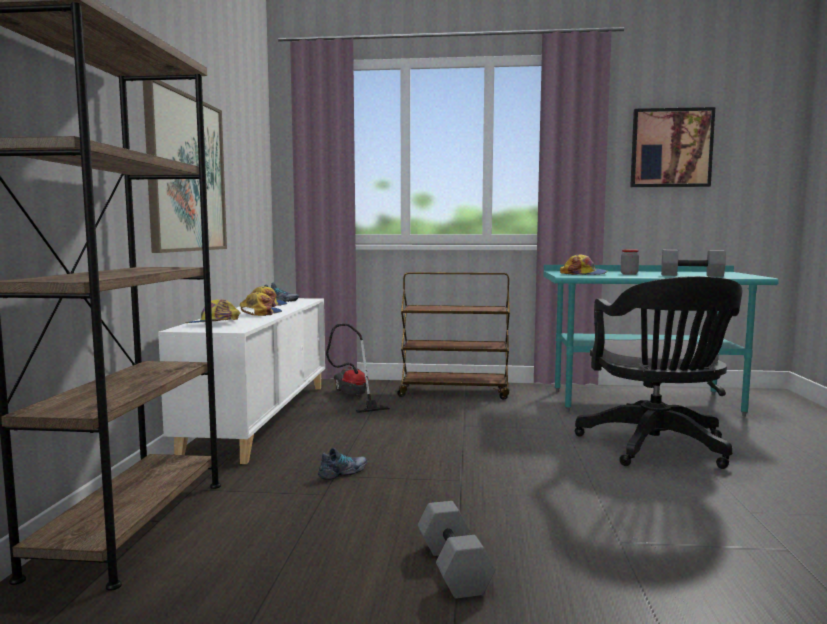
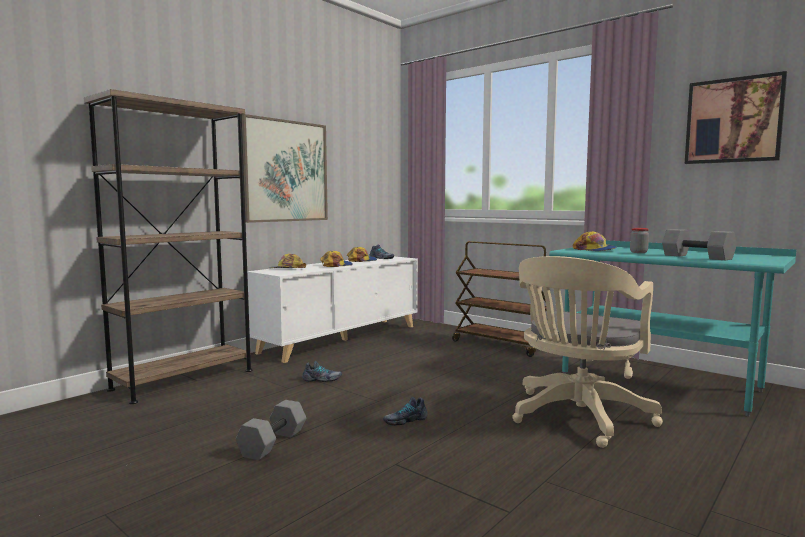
camera: 35 degrees right, 0 degrees up
vacuum cleaner [326,323,390,413] -> none
black office chair [575,276,743,469] -> beige office chair [512,256,663,448]
none -> shoe [383,397,428,426]

